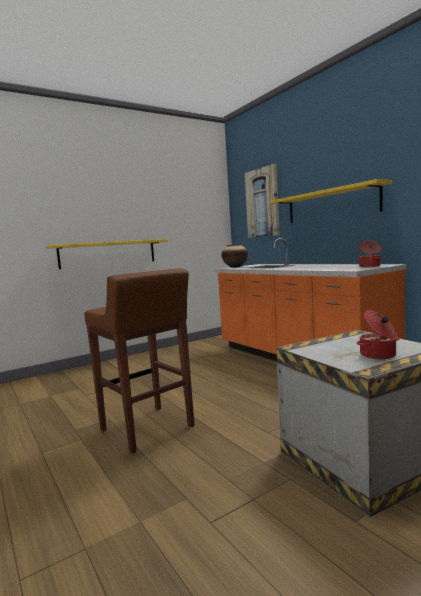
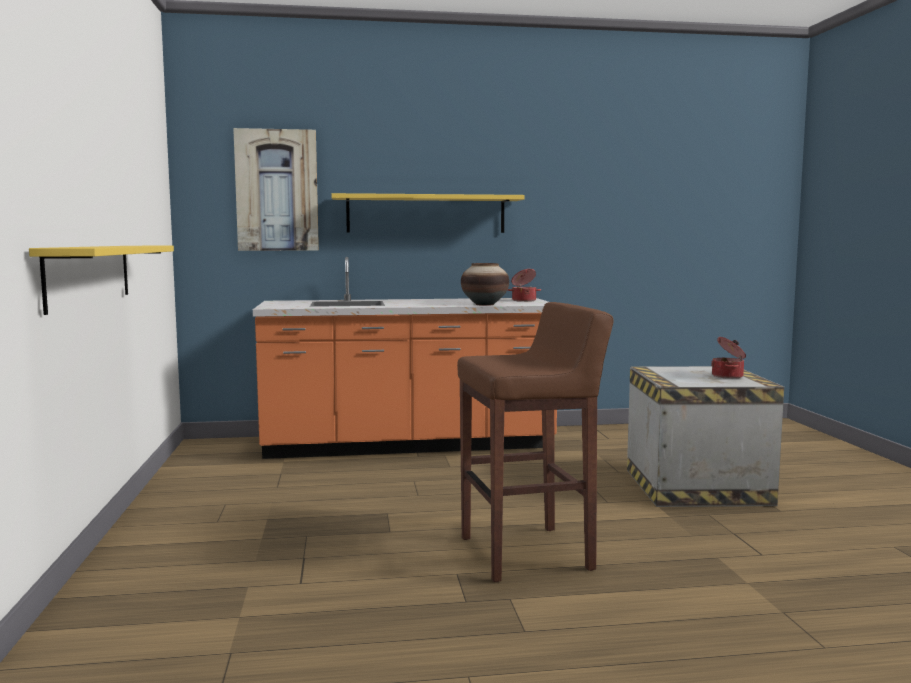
camera: 65 degrees left, 0 degrees up
vase [222,244,248,268] -> vase moved to [461,263,509,306]

